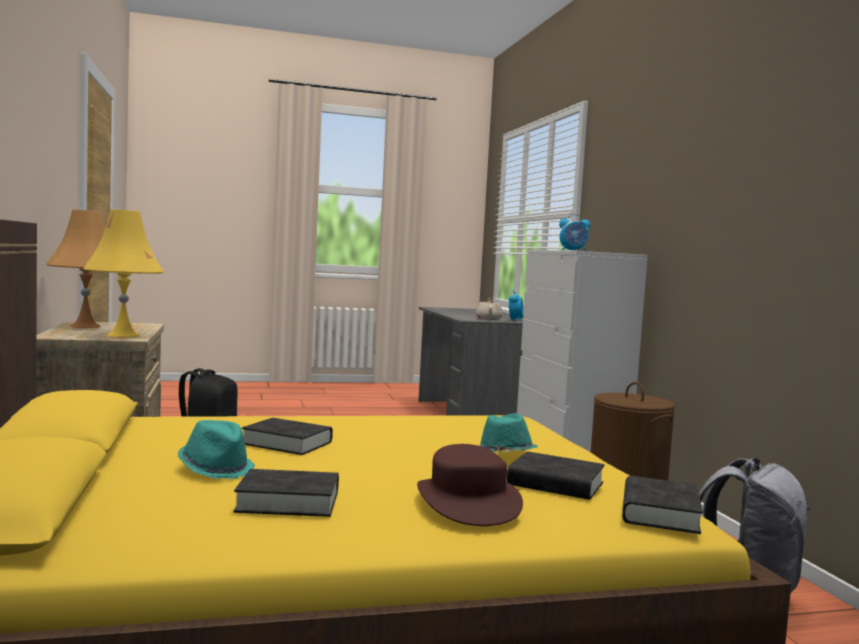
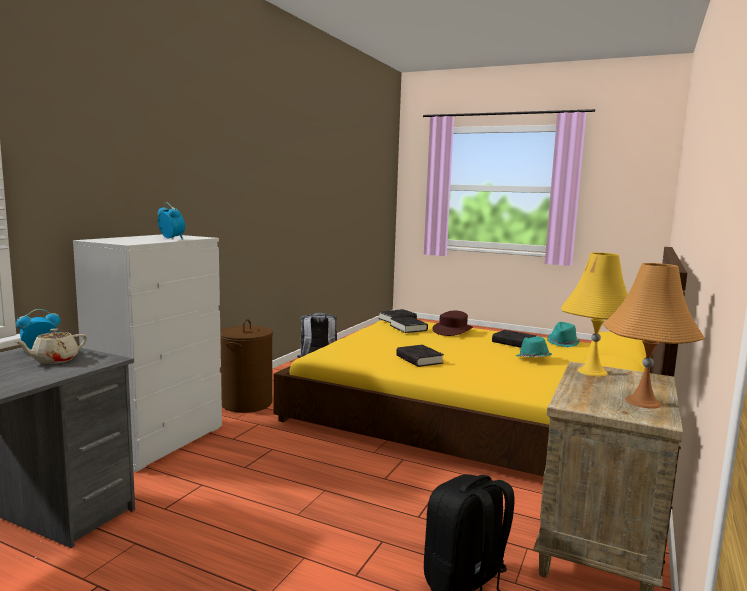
camera: 140 degrees left, 5 degrees up
black book [242,418,333,455] -> black book moved to [396,345,444,367]
turquoise hat [480,413,538,452] -> turquoise hat moved to [547,322,580,347]

